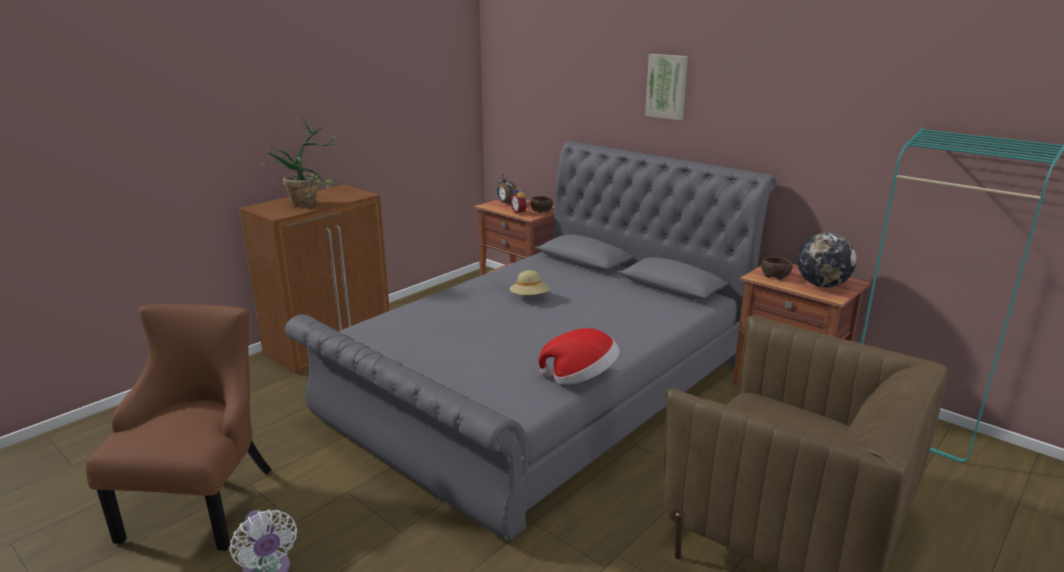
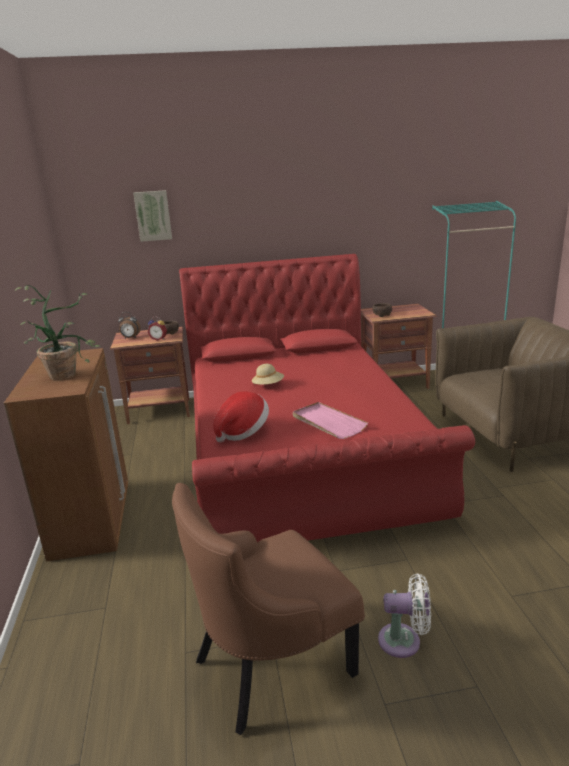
camera: 50 degrees left, 0 degrees up
brown chair [86,304,272,551] -> brown chair turned 75 degrees counterclockwise [172,483,365,735]
grey bed [285,141,776,541] -> red bed [179,254,475,542]
hat [538,328,619,385] -> hat moved to [213,391,269,443]
picture [645,54,688,120] -> picture moved to [133,190,172,242]
globe [797,233,856,288] -> none
none -> pink tray [293,402,368,439]

